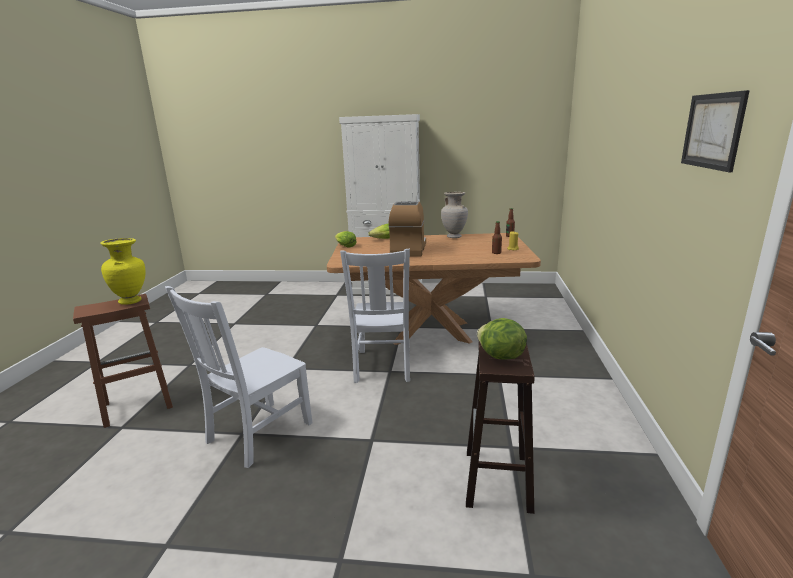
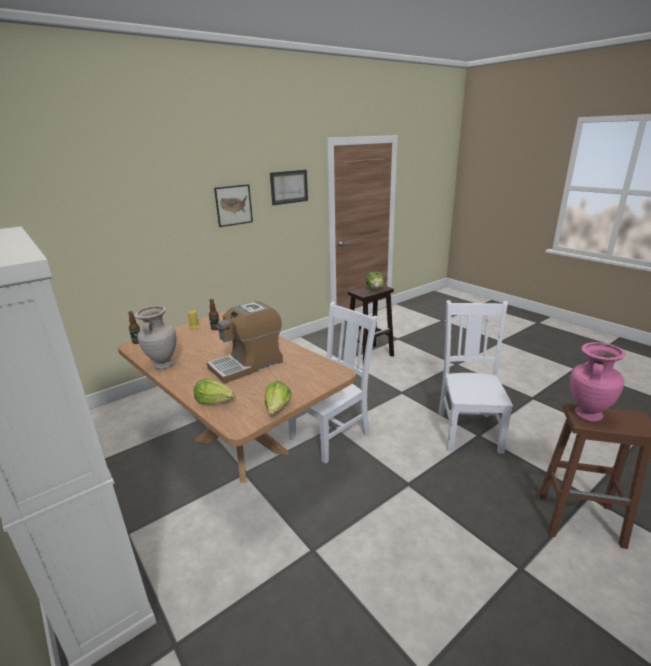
camera: 135 degrees left, 5 degrees up
yellow vase [100,238,146,305] -> pink vase [570,342,626,422]
white chair [165,286,313,468] -> white chair turned 75 degrees counterclockwise [438,300,513,454]
none -> picture [214,184,253,227]

